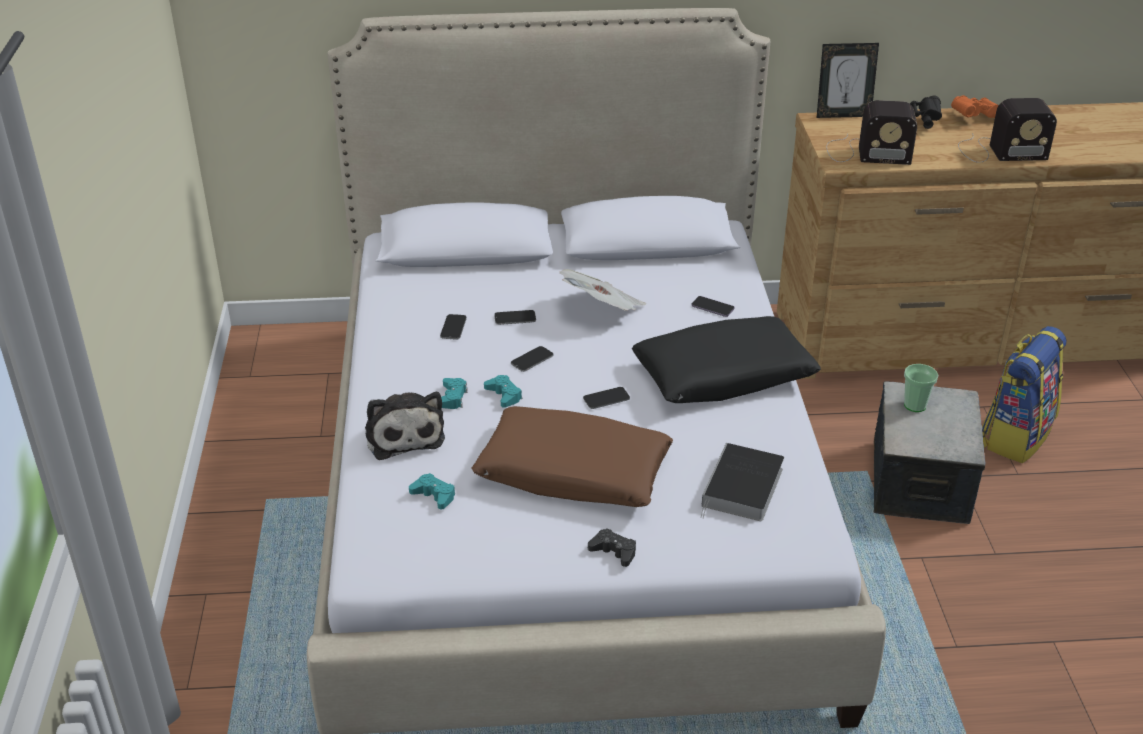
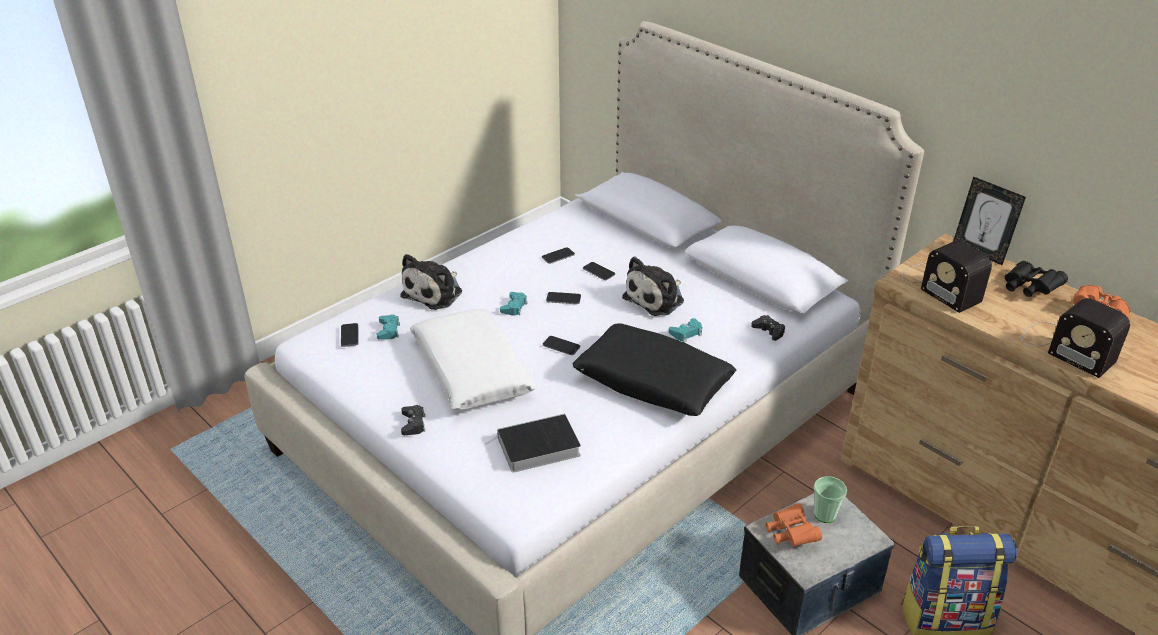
camera: 50 degrees right, 0 degrees up
turquoise game controller [441,378,468,409] -> turquoise game controller moved to [669,318,702,342]
brown pillow [472,406,673,507] -> white pillow [410,309,537,410]
newspaper [559,269,646,311] -> plush toy [622,256,684,316]
phone [692,296,734,317] -> phone moved to [341,323,359,347]
none -> black game controller [751,315,785,341]
none -> orange binoculars [765,503,822,547]

